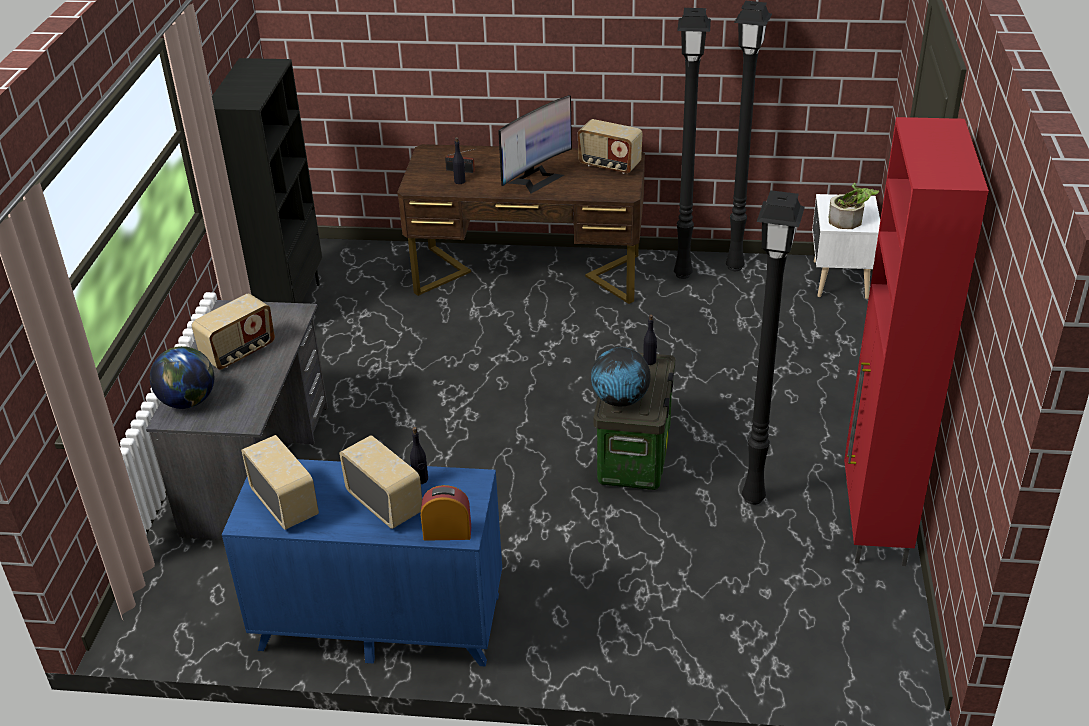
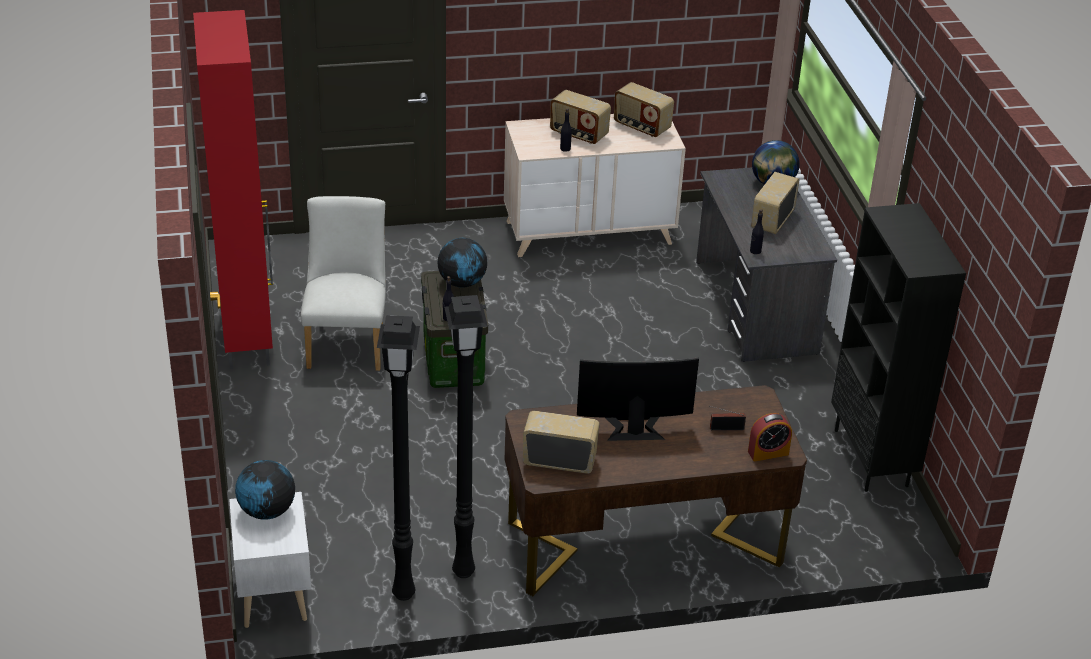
camera: 160 degrees right, 0 degrees up
blue dresser [222,459,502,667] -> beige dresser [504,114,686,257]
alarm clock [421,485,471,541] -> alarm clock moved to [748,413,792,461]
black bottle [453,137,465,184] -> black bottle moved to [750,209,764,254]
monitor [498,95,572,193] -> monitor turned 60 degrees clockwise [577,357,699,441]
black floor lamp [742,190,805,505] -> white chair [301,196,386,371]
potted plant [829,183,879,229] -> globe [235,460,295,520]

